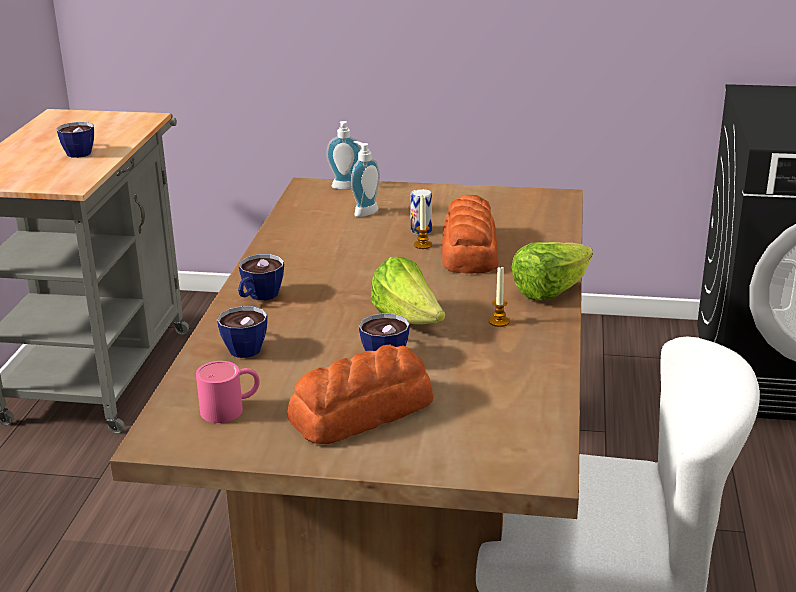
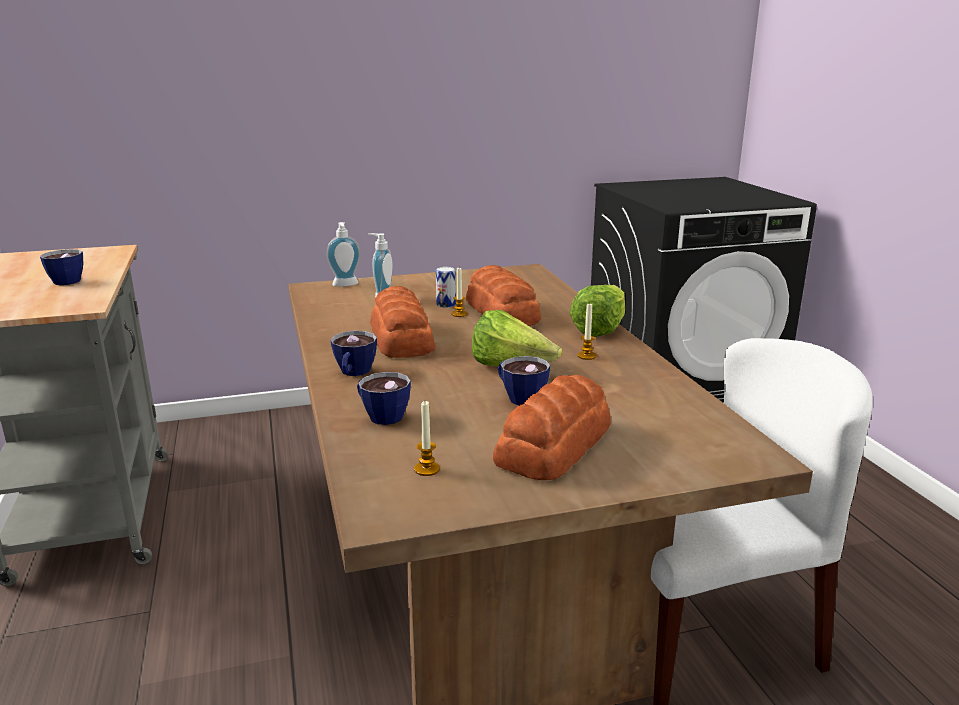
camera: 25 degrees left, 5 degrees down
pink mug [196,361,260,423] -> candle [414,401,440,476]
none -> bread [370,286,435,358]

